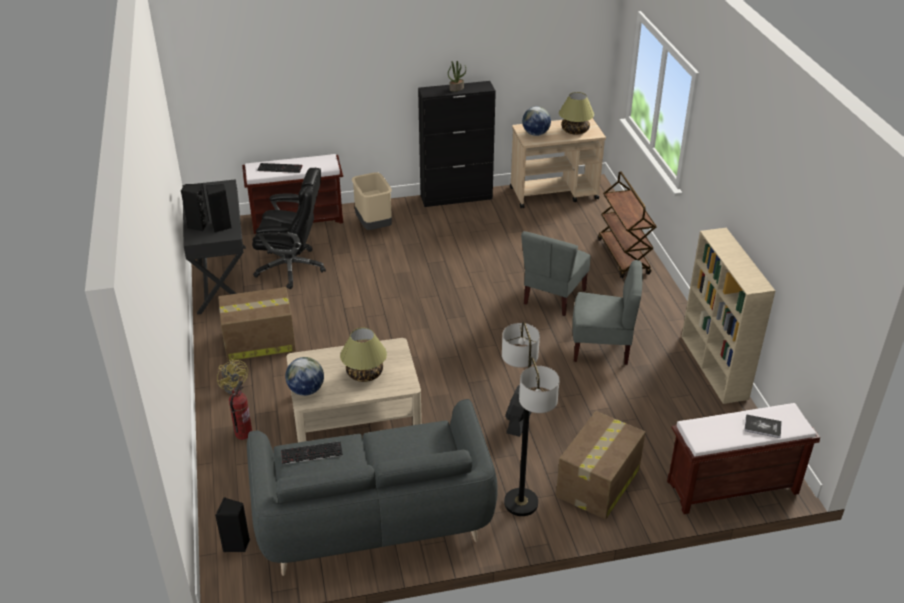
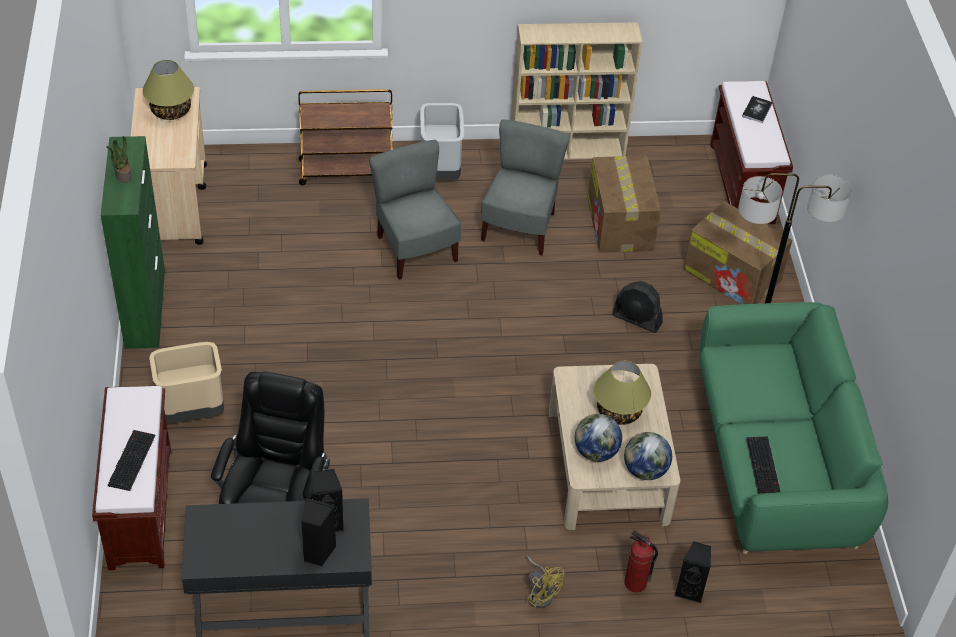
camera: 85 degrees left, 10 degrees up
black speaker [215,497,250,552] -> black speaker moved to [675,541,711,603]
yellow fan [217,358,248,394] -> yellow fan turned 75 degrees clockwise [527,556,564,608]
cardboard box [218,287,296,362] -> cardboard box moved to [588,155,661,253]
grey sofa [247,399,498,576] -> green sofa [699,302,888,554]
black cabinet [418,81,496,207] -> green cabinet [100,136,165,349]
grey chair [521,231,591,316] -> grey chair turned 150 degrees counterclockwise [369,140,461,279]
globe [522,106,551,136] -> globe moved to [575,414,622,462]
none -> grey trash can [420,103,464,179]

